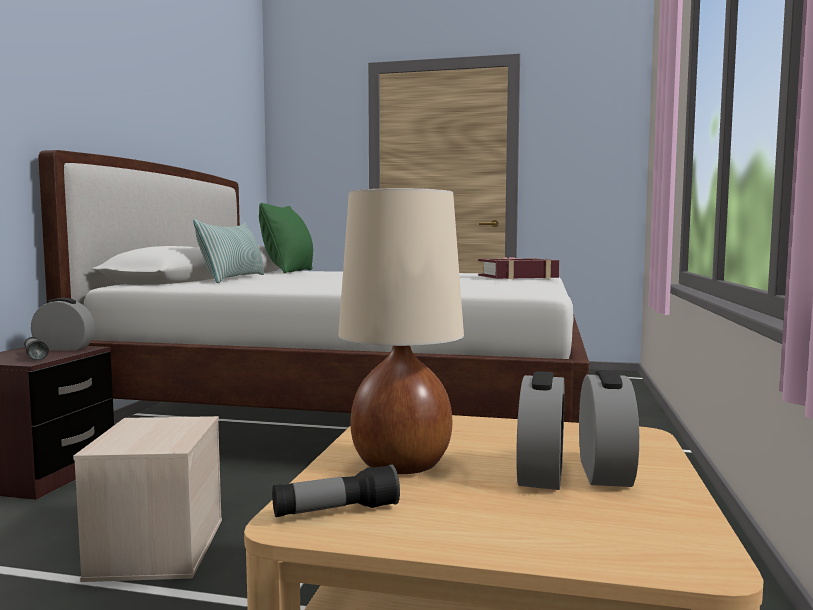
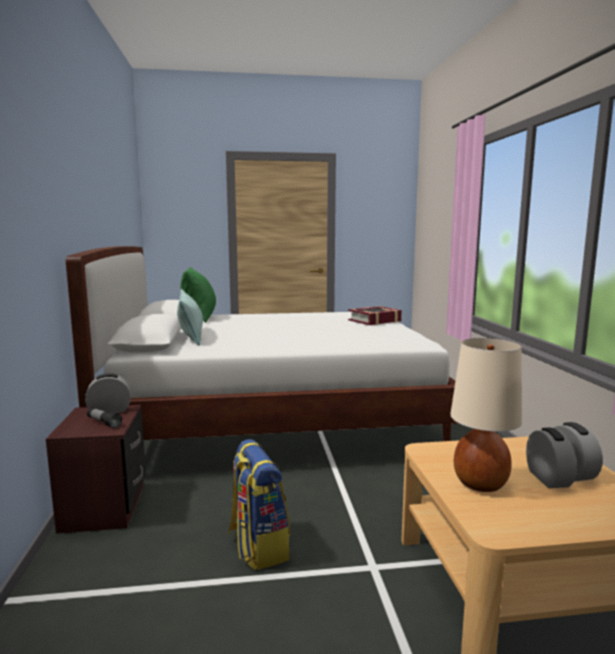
camera: 20 degrees left, 5 degrees up
beige storage box [73,416,222,582] -> backpack [229,439,290,570]
flashlight [272,464,400,517] -> none

